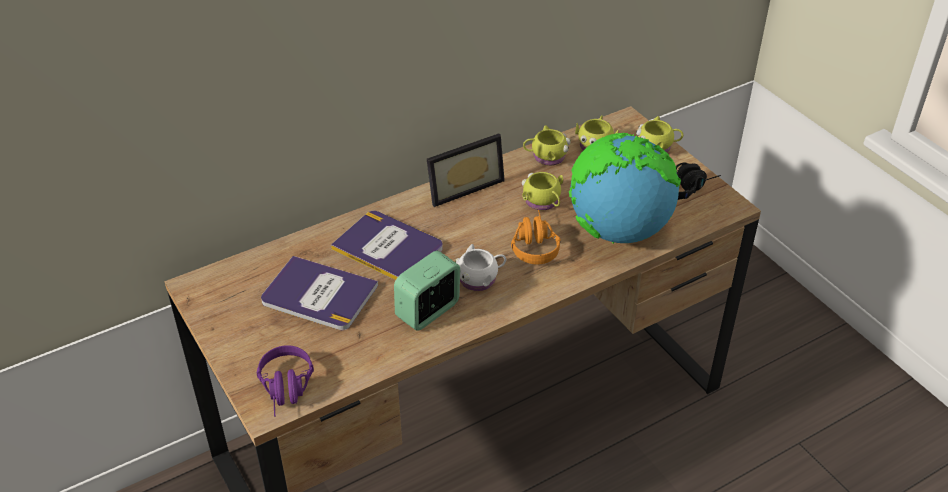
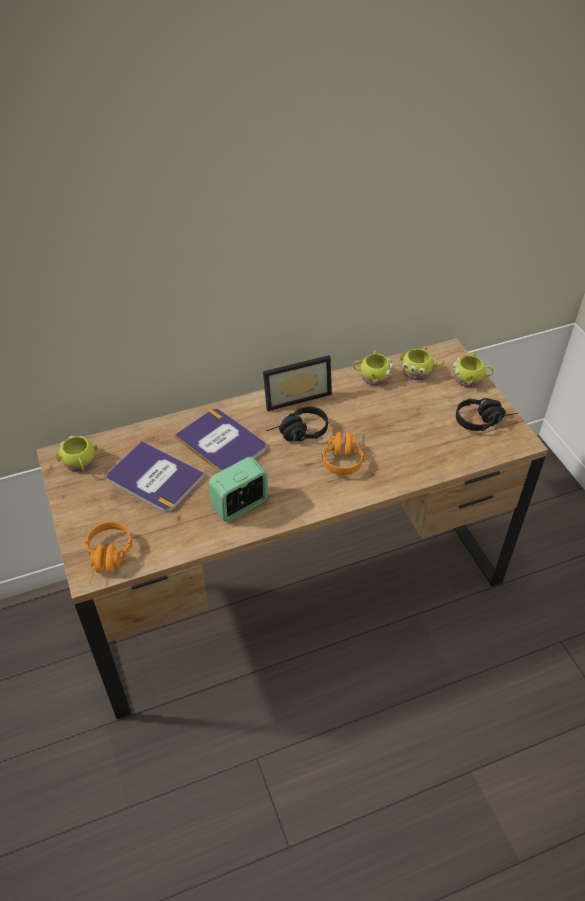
camera: 10 degrees right, 5 degrees up
purple headphones [256,345,314,417] -> orange headphones [85,522,132,584]
white mug [455,244,506,291] -> none
yellow mug [522,172,563,210] -> yellow mug moved to [56,436,98,472]
globe [569,133,681,243] -> none
none -> black headphones [266,407,328,441]

